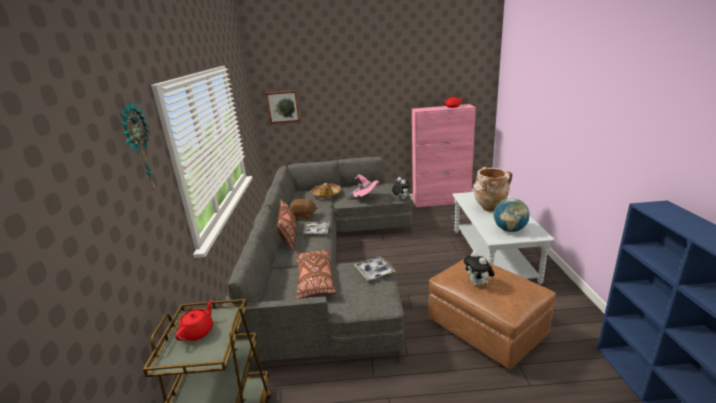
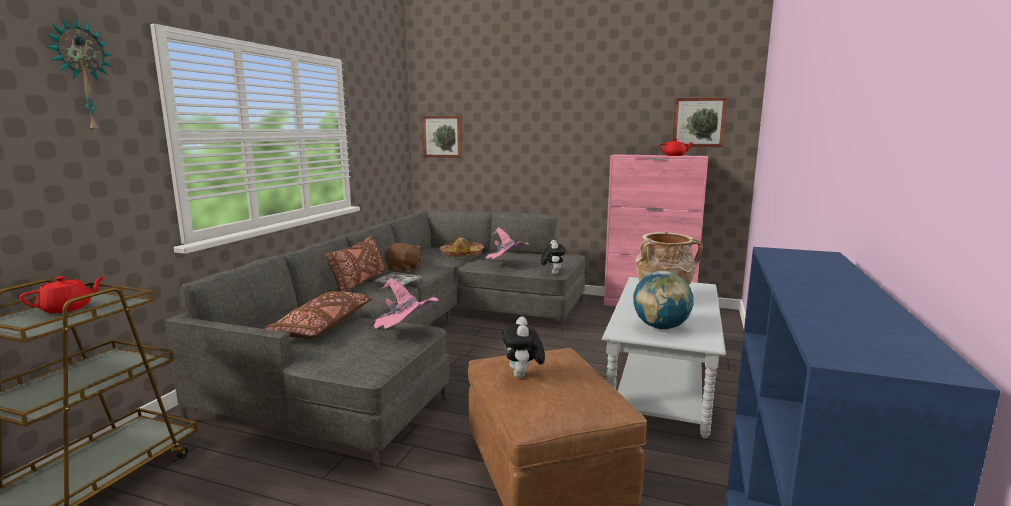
camera: 20 degrees right, 10 degrees down
tray [354,256,395,280] -> pink hat [367,278,438,330]
none -> picture [673,97,727,147]

